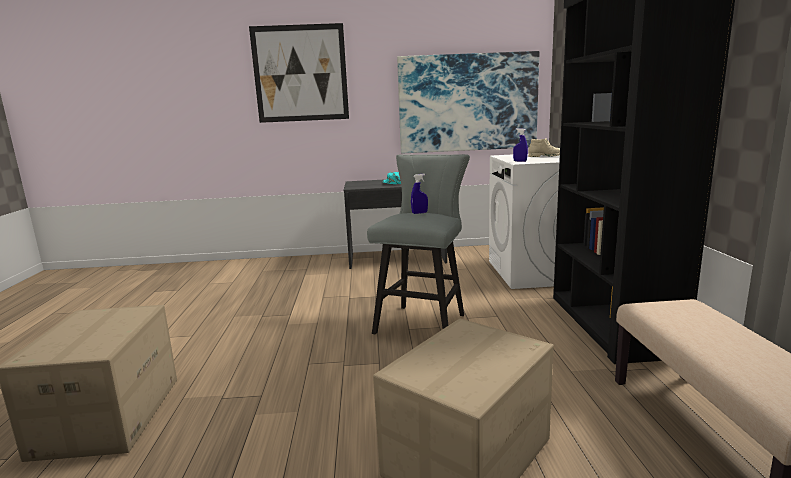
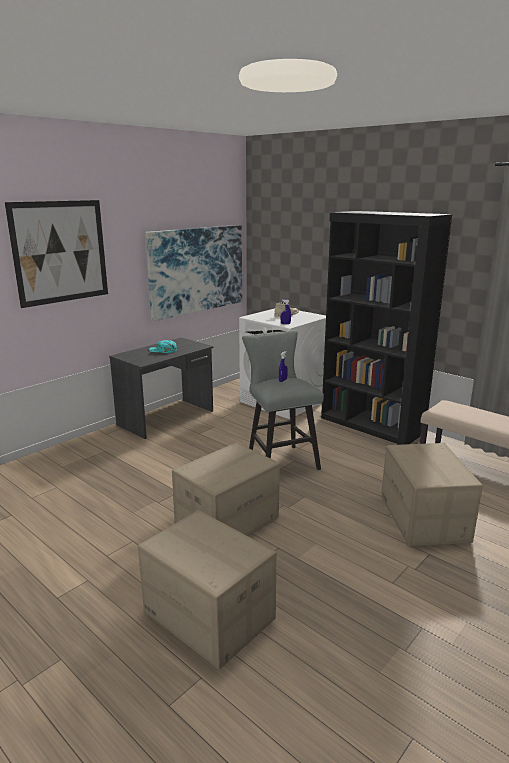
camera: 45 degrees left, 5 degrees up
none -> cardboard box [172,443,280,536]

